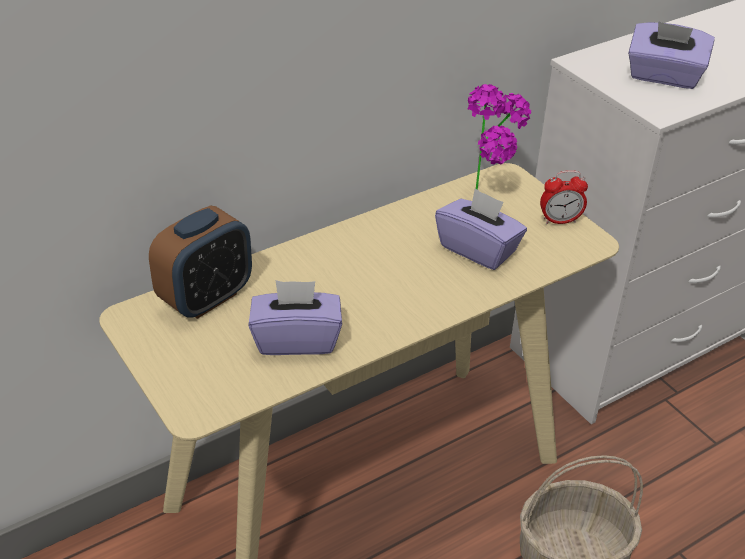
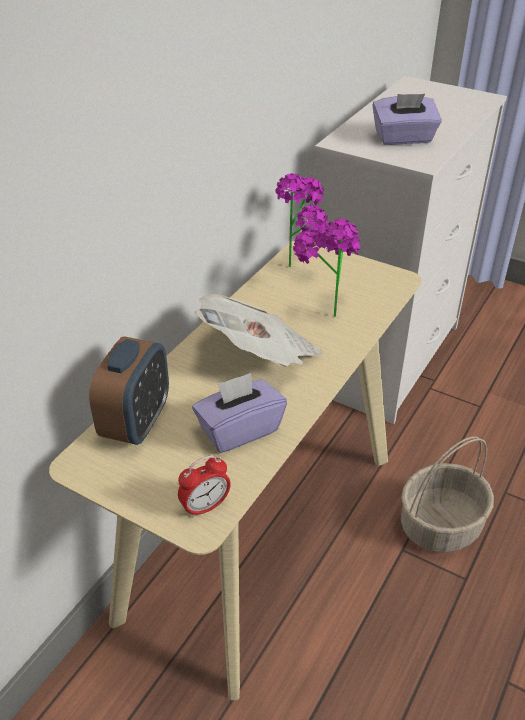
camera: 25 degrees left, 0 degrees up
purple tissue box [435,188,527,270] -> potted plant [293,219,360,317]
alarm clock [540,170,588,224] -> alarm clock moved to [178,455,231,518]
none -> newspaper [194,294,323,367]

